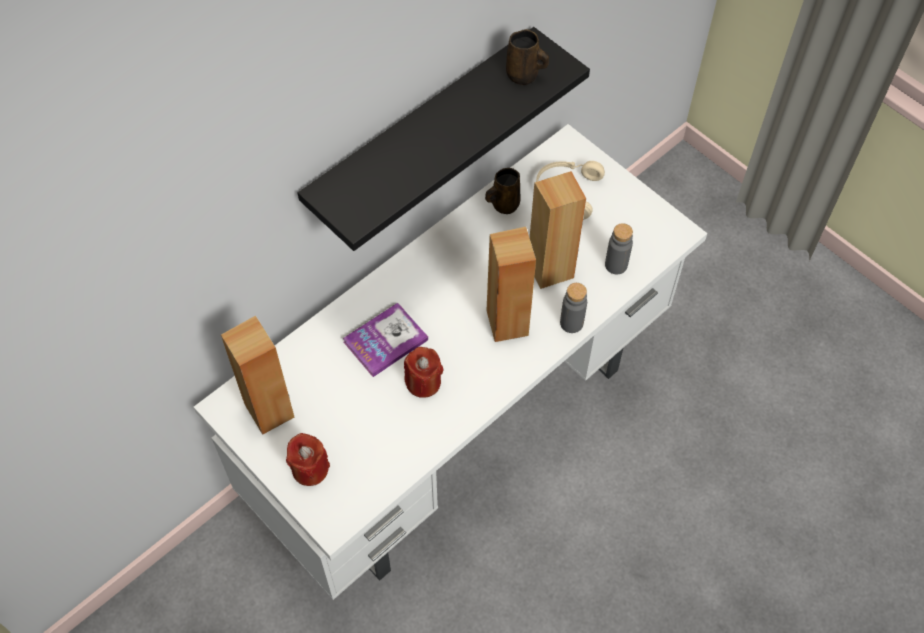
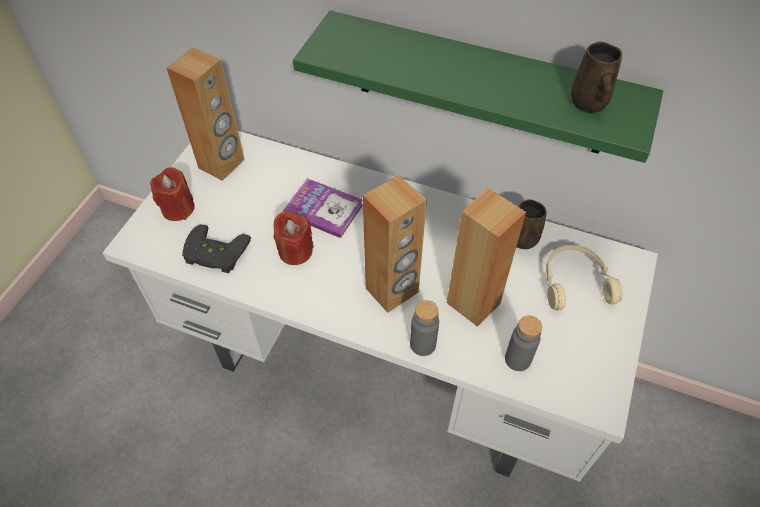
camera: 65 degrees right, 5 degrees down
black shelf [298,27,590,251] -> green shelf [293,11,663,163]
none -> black game controller [182,225,251,273]

